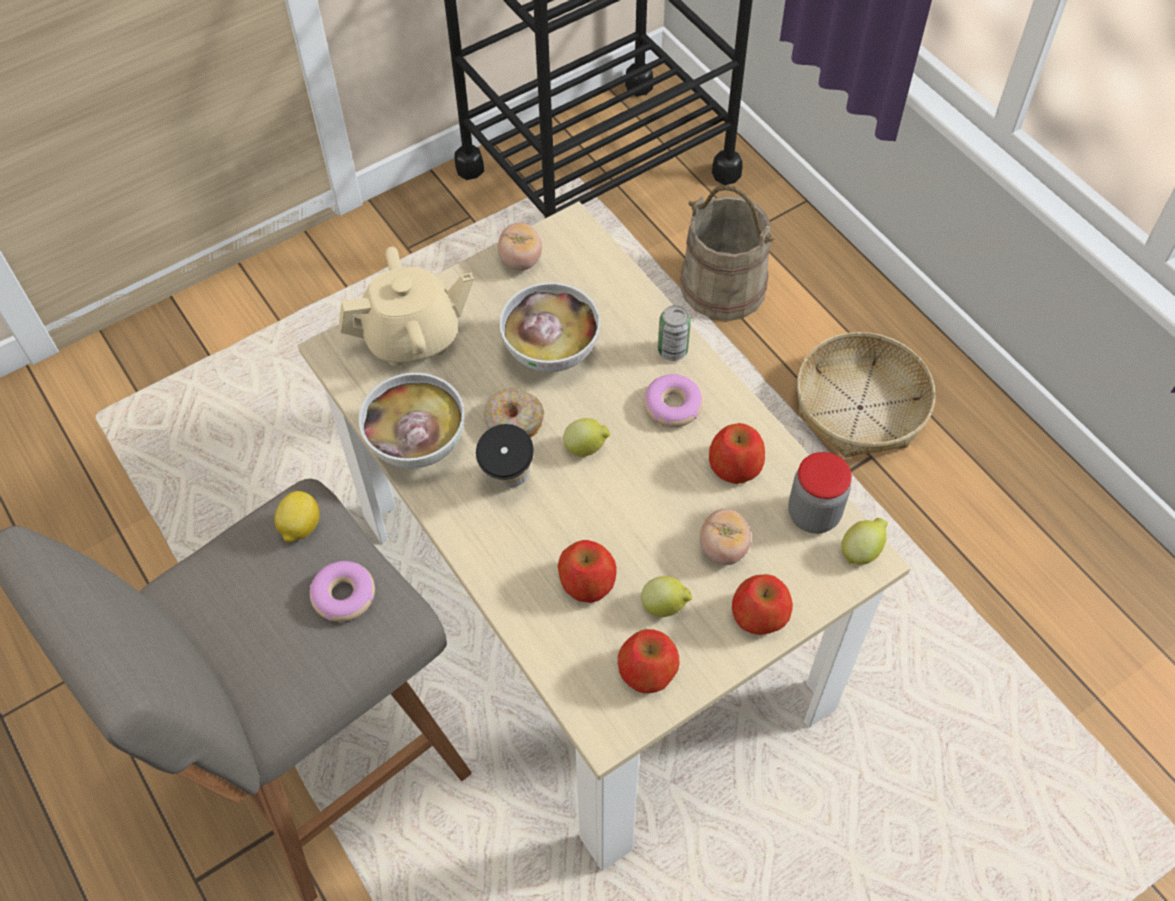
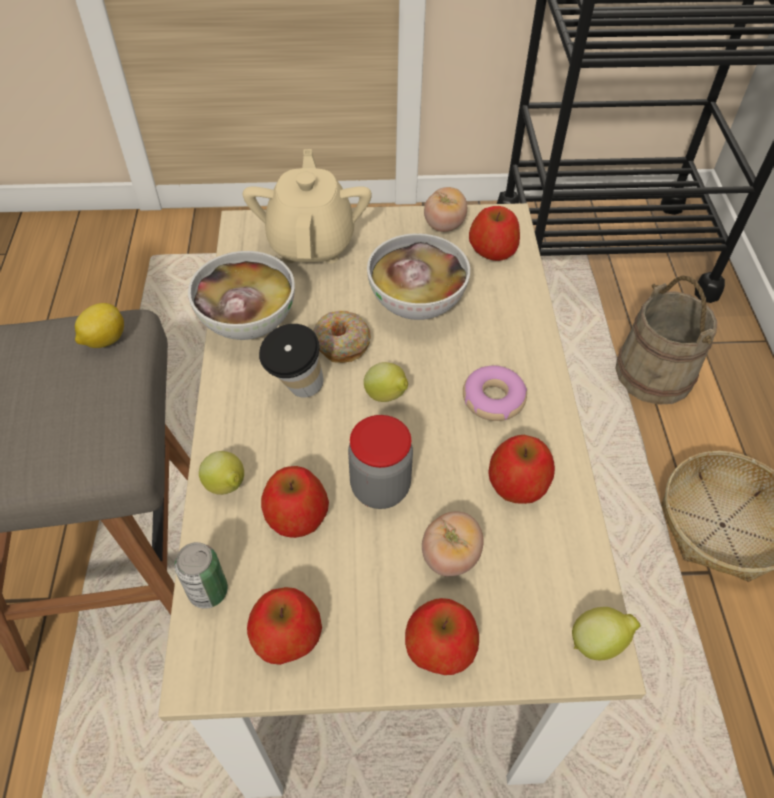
camera: 30 degrees right, 5 degrees down
donut [310,561,375,622] -> none
beige teapot [339,247,474,366] -> beige teapot turned 105 degrees counterclockwise [243,149,372,263]
lemon [641,576,692,617] -> lemon moved to [199,451,244,495]
can [658,305,691,361] -> can moved to [175,542,228,609]
jar [788,452,852,534] -> jar moved to [348,415,413,509]
none -> apple [469,206,520,261]

